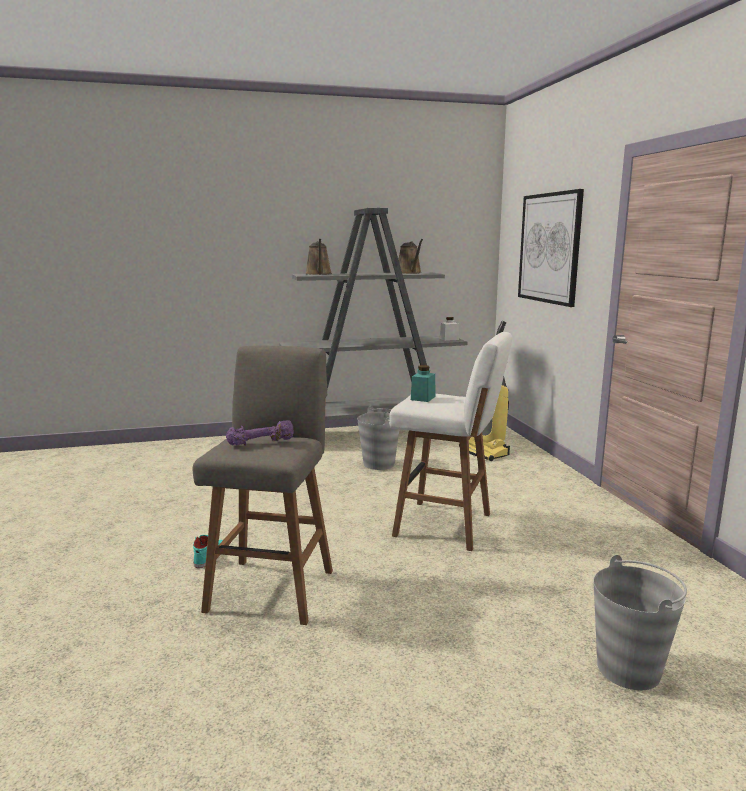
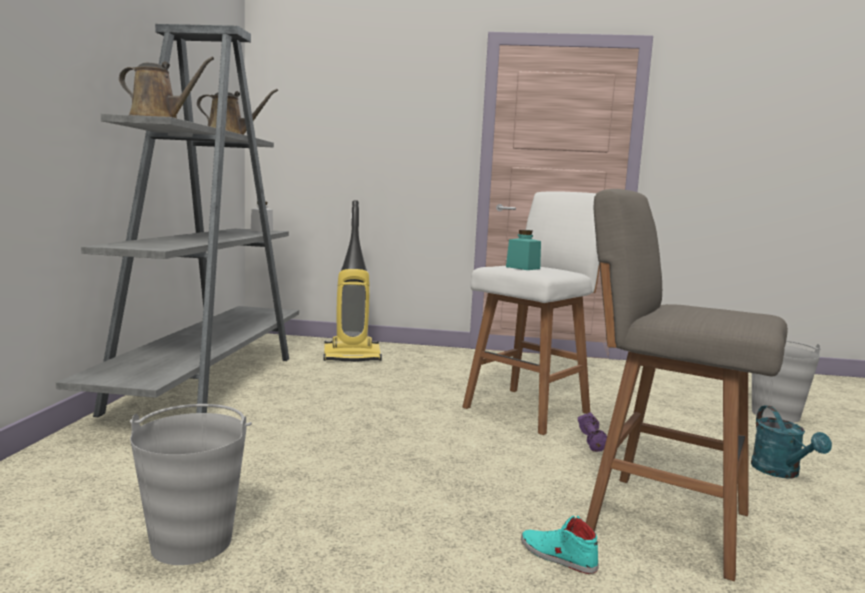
camera: 70 degrees left, 5 degrees down
purple dumbbell [226,420,293,446] -> purple dumbbell moved to [578,412,607,452]
grey bucket [357,406,400,470] -> grey bucket moved to [130,404,252,565]
picture [518,189,584,307] -> none
none -> turquoise watering can [751,406,832,478]

